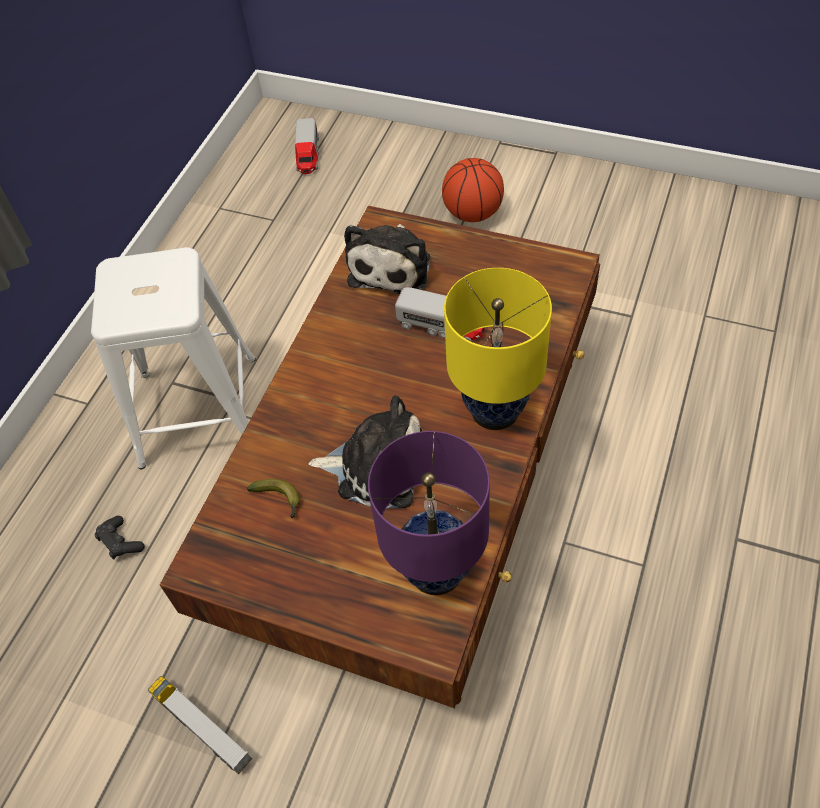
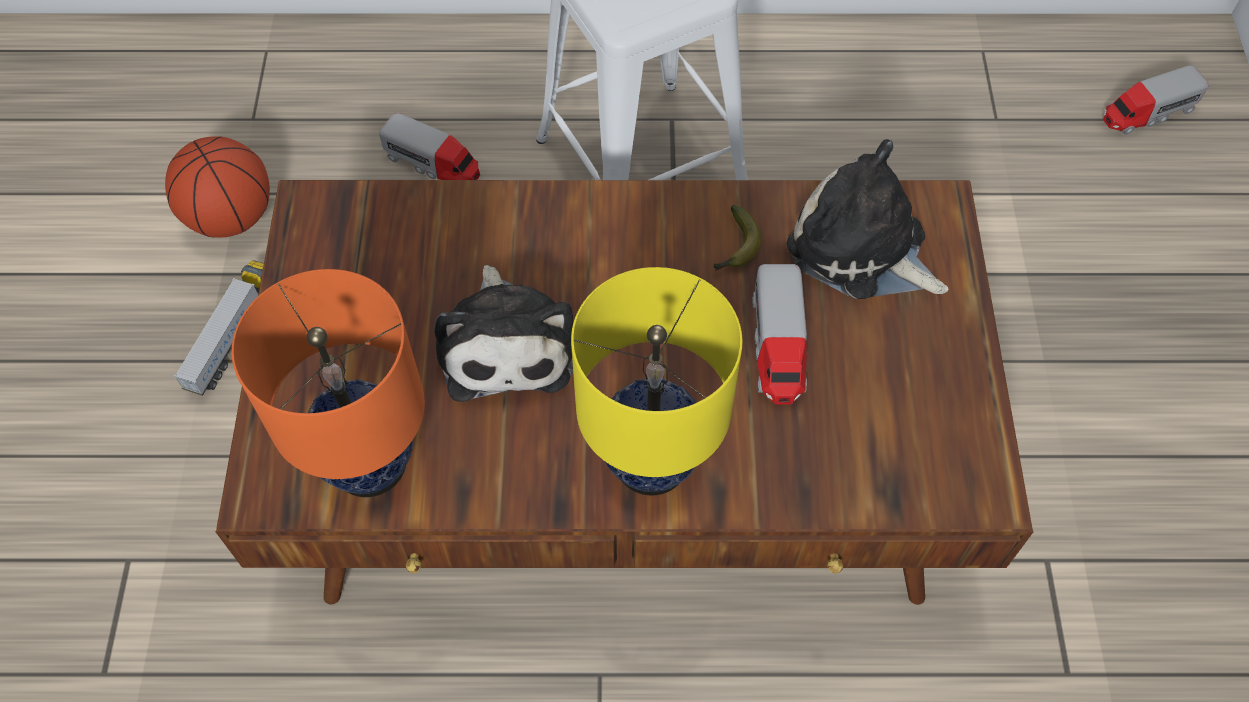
camera: 65 degrees right, 5 degrees up
black game controller [94,516,145,560] -> toy truck [379,113,480,180]
banana [247,479,300,518] -> banana moved to [714,205,761,271]
plush toy [344,224,430,295] -> plush toy turned 45 degrees clockwise [787,139,948,299]
purple table lamp [368,431,490,595] -> orange table lamp [232,269,425,497]
basketball [442,158,504,222] -> basketball moved to [165,136,270,238]

